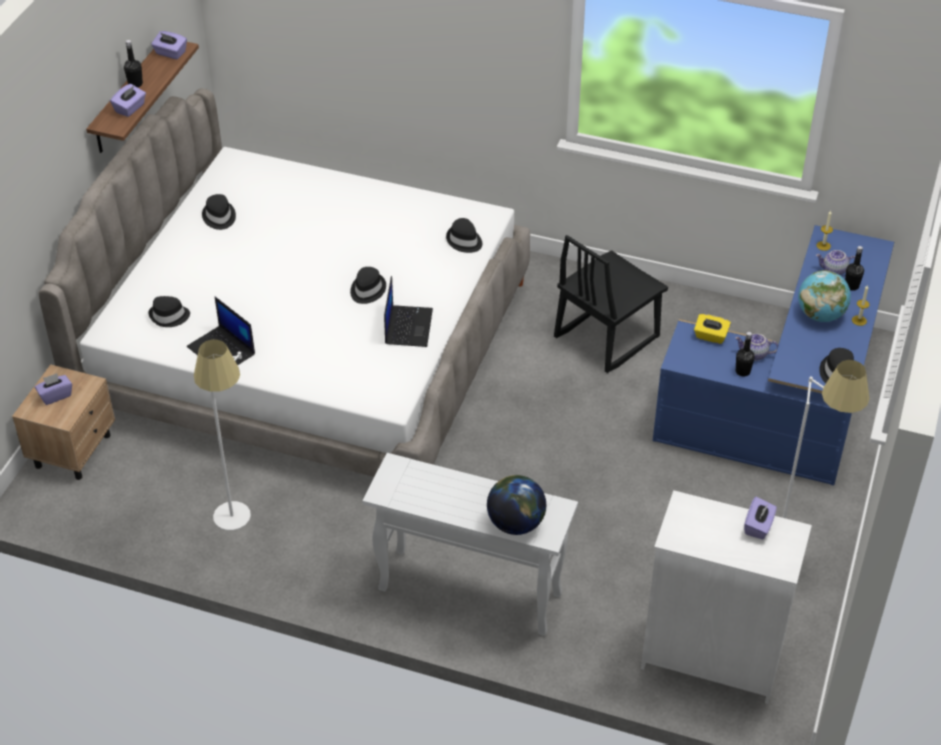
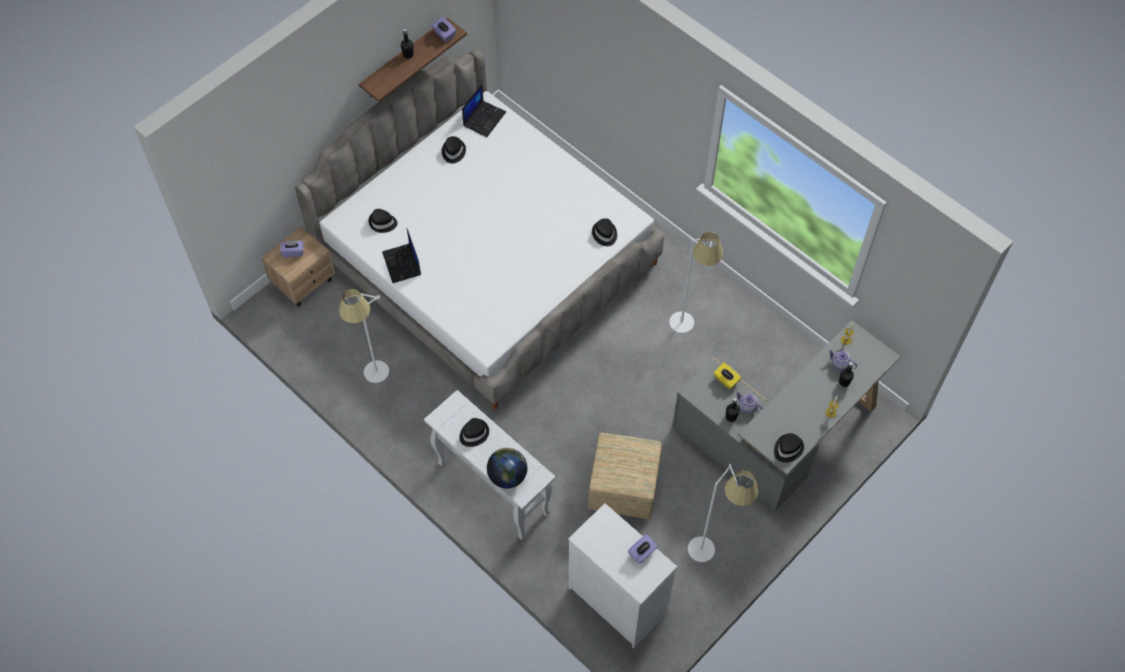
camera: 25 degrees right, 15 degrees up
purple tissue box [110,84,146,117] -> none
black hat [350,267,386,304] -> black hat moved to [459,418,489,447]
laptop [384,276,433,347] -> laptop moved to [462,84,506,137]
black chair [554,235,668,373] -> white floor lamp [669,232,723,333]
blue desk [653,225,894,486] -> grey desk [672,320,901,512]
globe [798,270,851,322] -> none
none -> ottoman [588,432,662,519]

